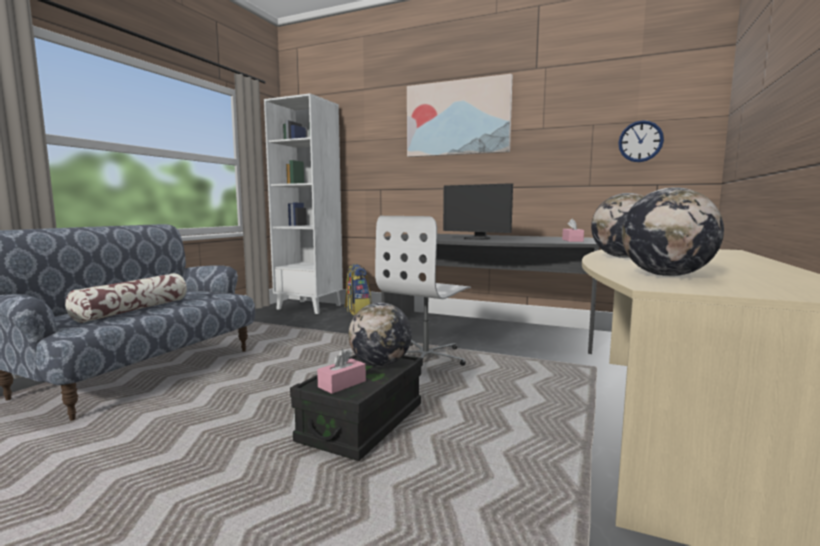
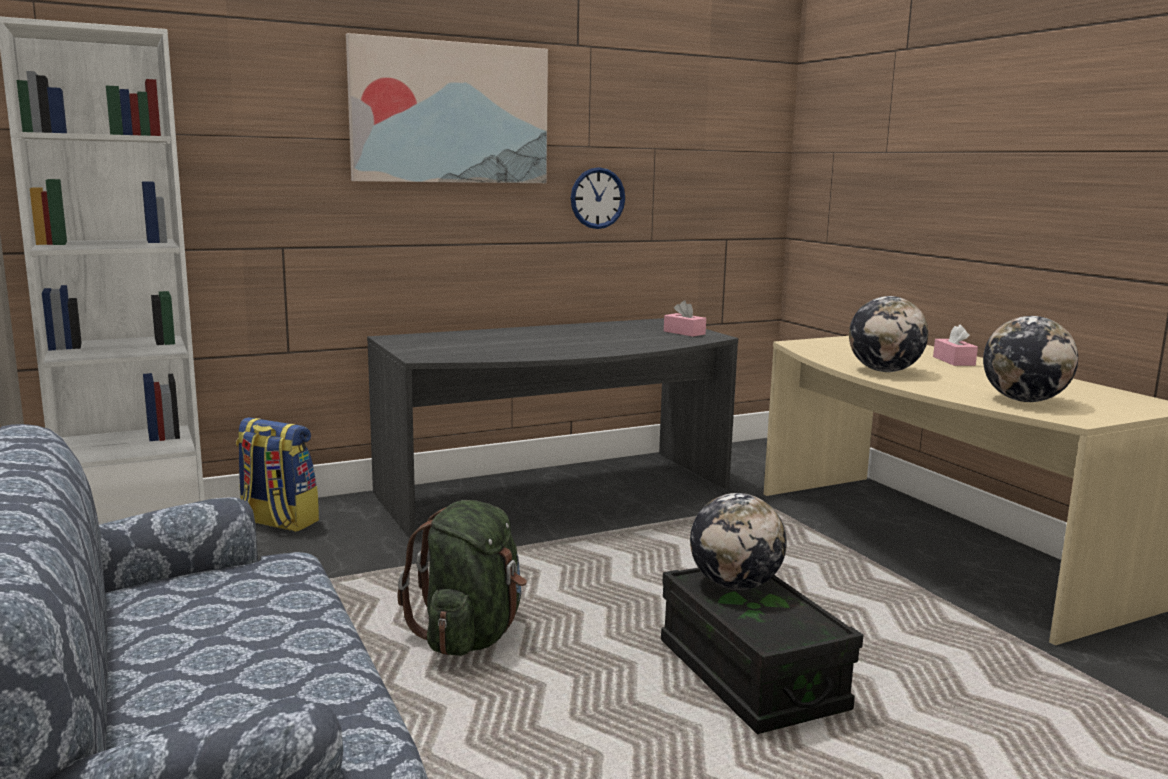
camera: 50 degrees left, 5 degrees up
pillow [65,273,187,323] -> none
pink tissue box [317,349,366,394] -> pink tissue box moved to [933,324,978,366]
white office chair [375,216,471,366] -> none
monitor [443,183,513,240] -> none
wall clock [618,120,664,162] -> wall clock moved to [571,167,625,229]
none -> green backpack [397,500,527,656]

